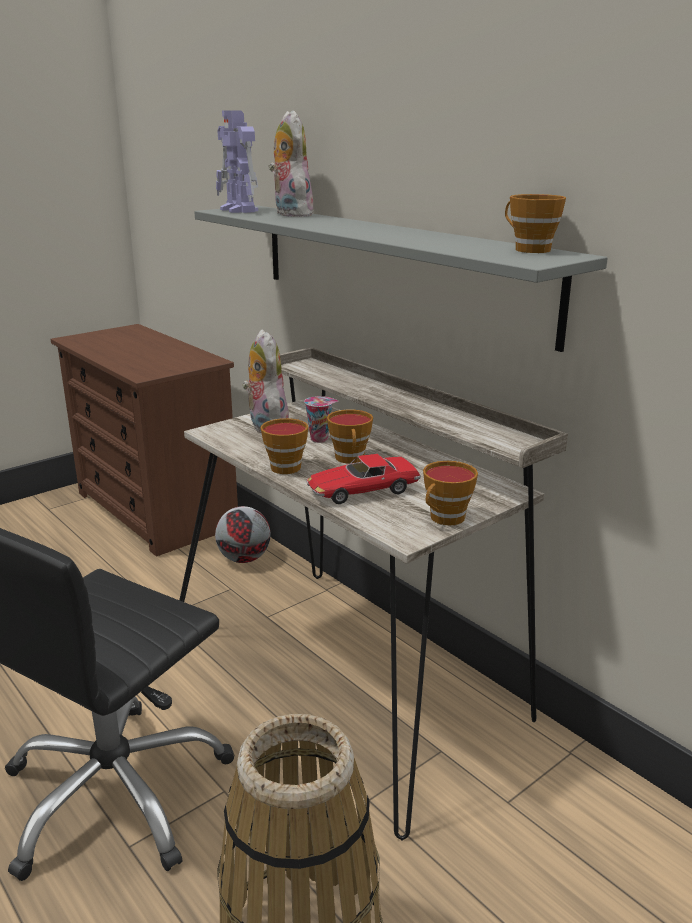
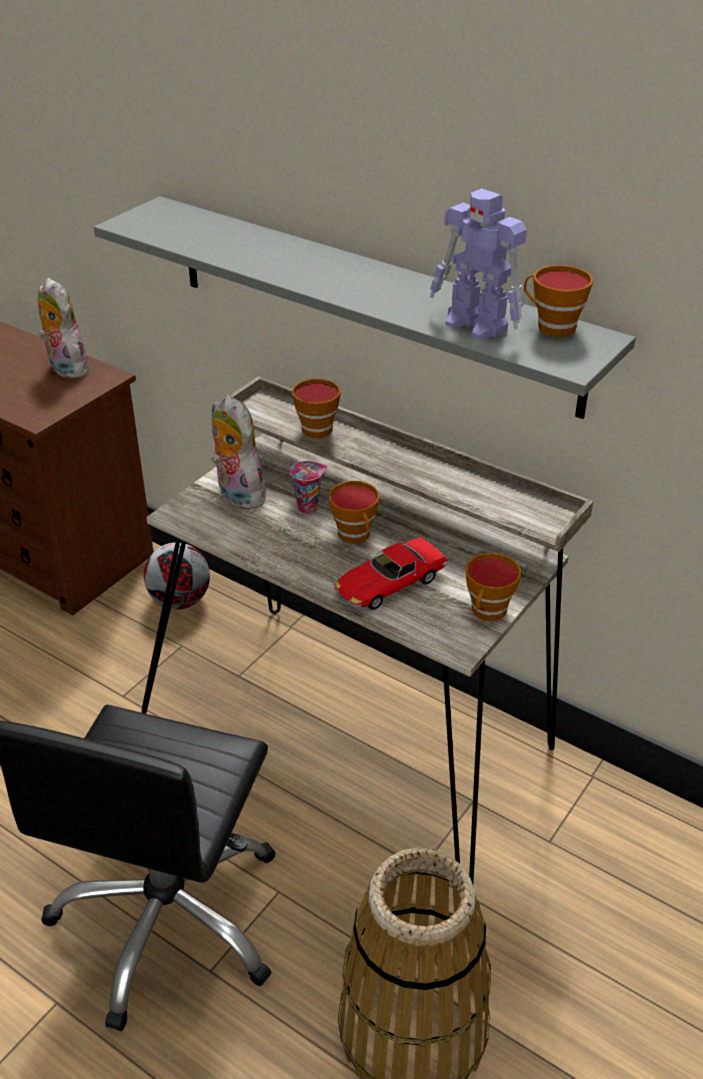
camera: 15 degrees left, 15 degrees up
toy robot [216,111,258,213] -> toy robot moved to [430,188,527,340]
cup [260,418,308,474] -> cup moved to [292,379,341,438]
plush toy [269,110,313,217] -> plush toy moved to [38,278,89,379]

